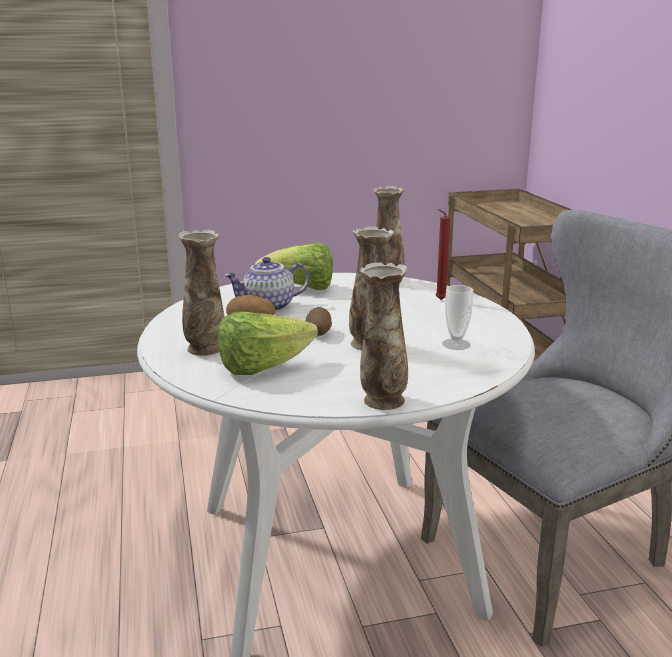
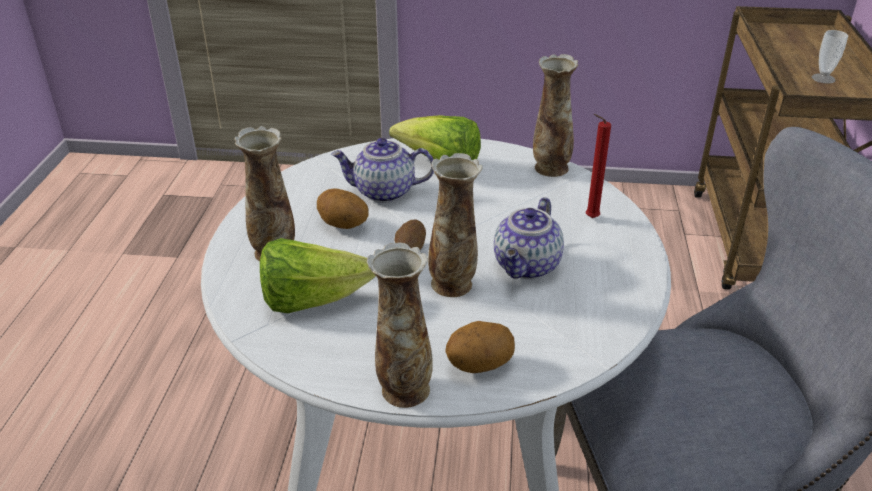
camera: 20 degrees right, 15 degrees up
cup [442,285,473,350] -> cup moved to [812,30,848,84]
none -> potato [445,321,515,373]
none -> teapot [494,197,564,279]

